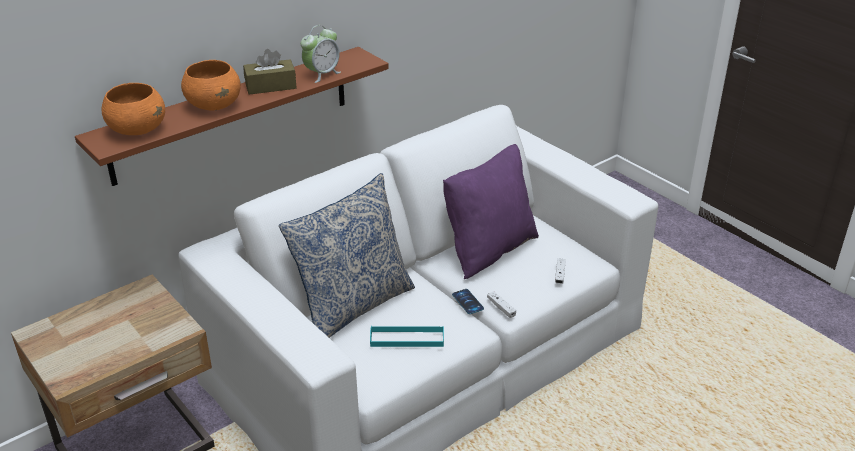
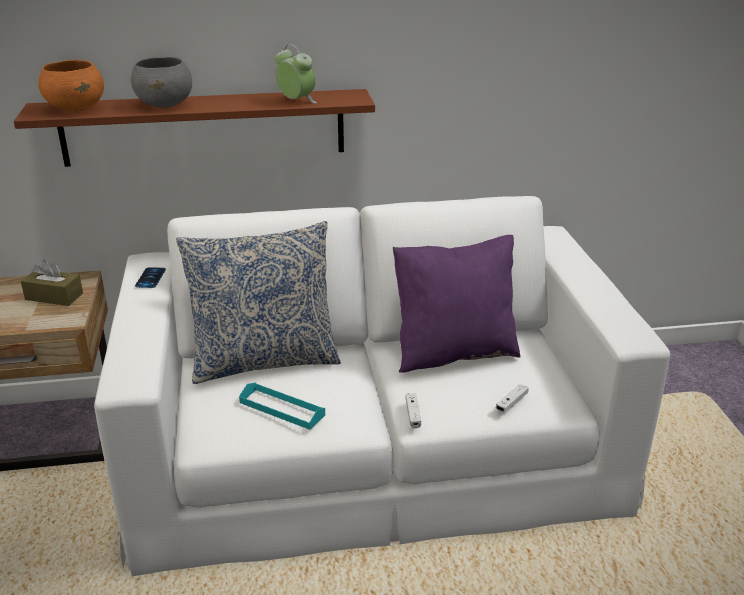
camera: 30 degrees right, 5 degrees down
orange bowl [181,60,241,110] -> grey bowl [131,57,192,108]
brown tissue box [243,49,296,95] -> brown tissue box moved to [21,260,83,306]
alarm clock [301,25,341,83] -> alarm clock turned 120 degrees counterclockwise [275,44,317,104]
phone [452,289,484,314] -> phone moved to [135,267,166,288]

